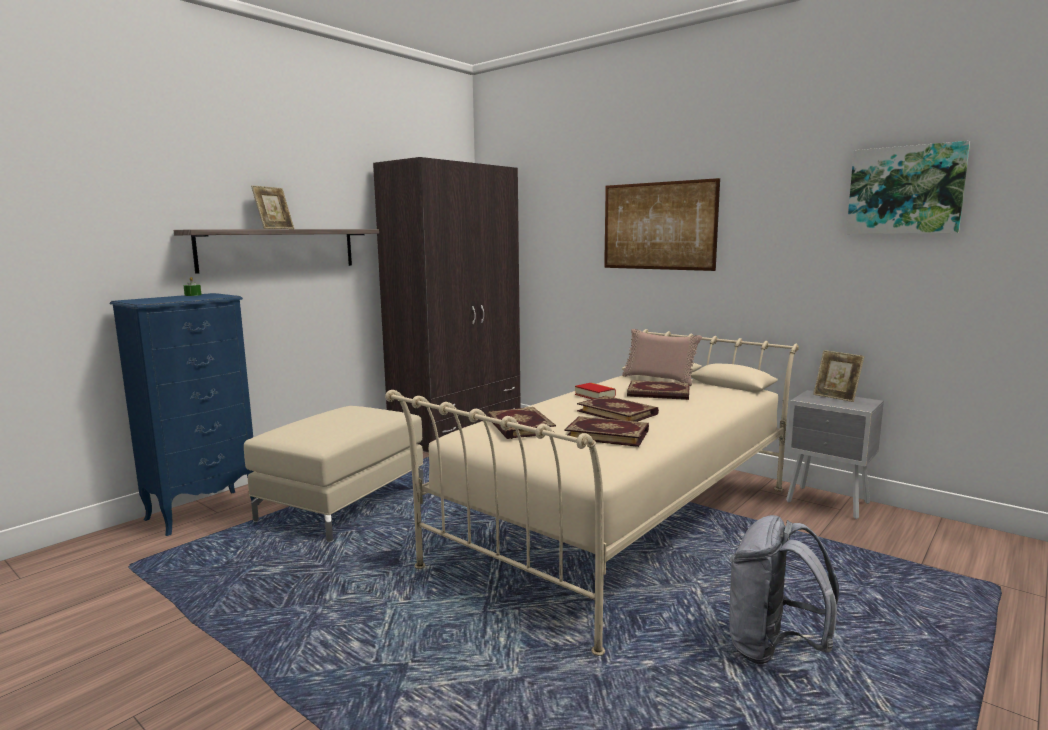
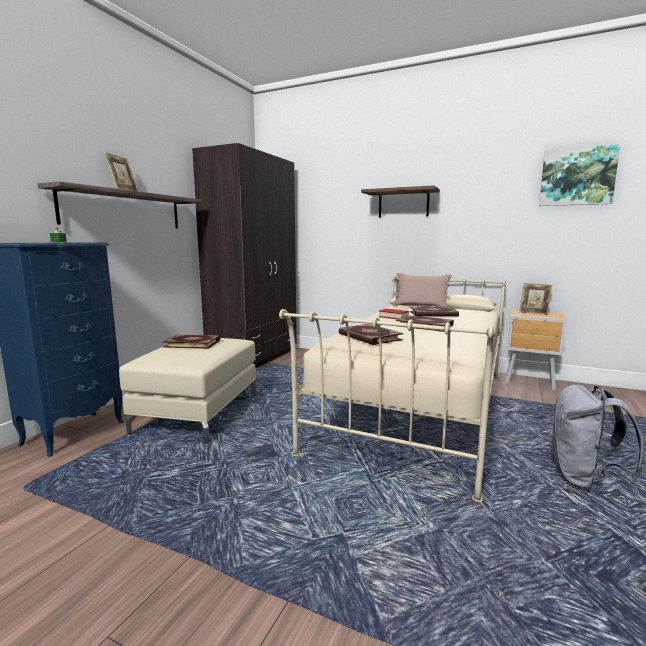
camera: 15 degrees left, 0 degrees up
book [564,416,649,447] -> book moved to [163,334,220,349]
picture [604,178,720,271] -> brown shelf [361,185,440,217]
grey nightstand [786,390,884,519] -> brown nightstand [506,310,566,390]

